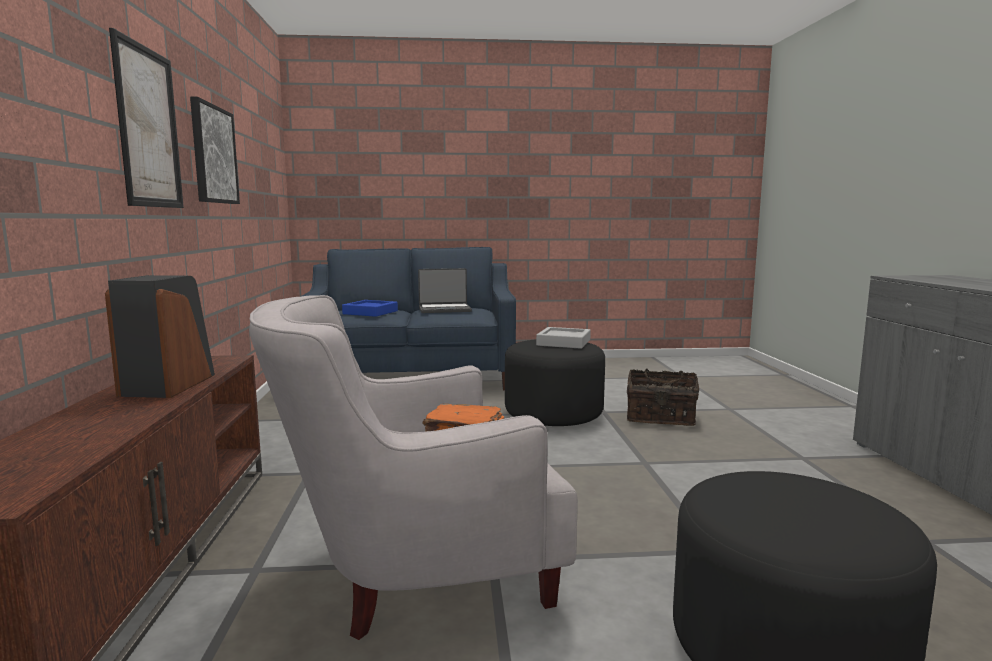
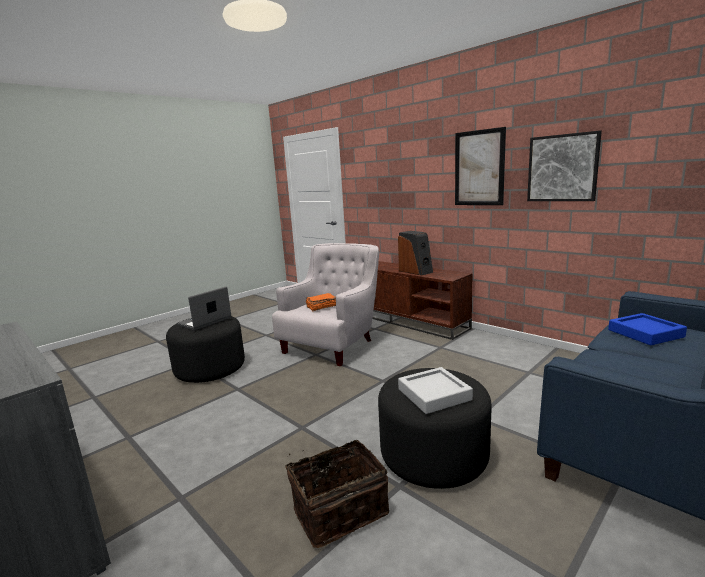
camera: 140 degrees right, 5 degrees up
laptop [418,268,472,313] -> laptop moved to [177,287,231,331]

